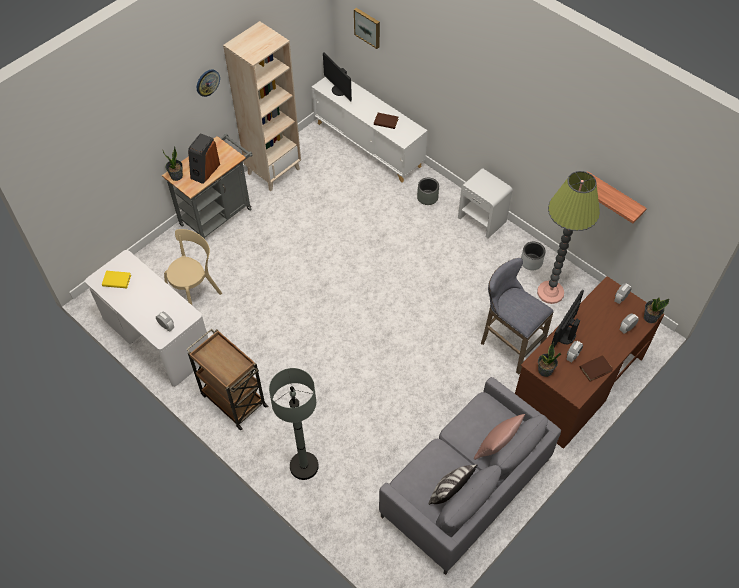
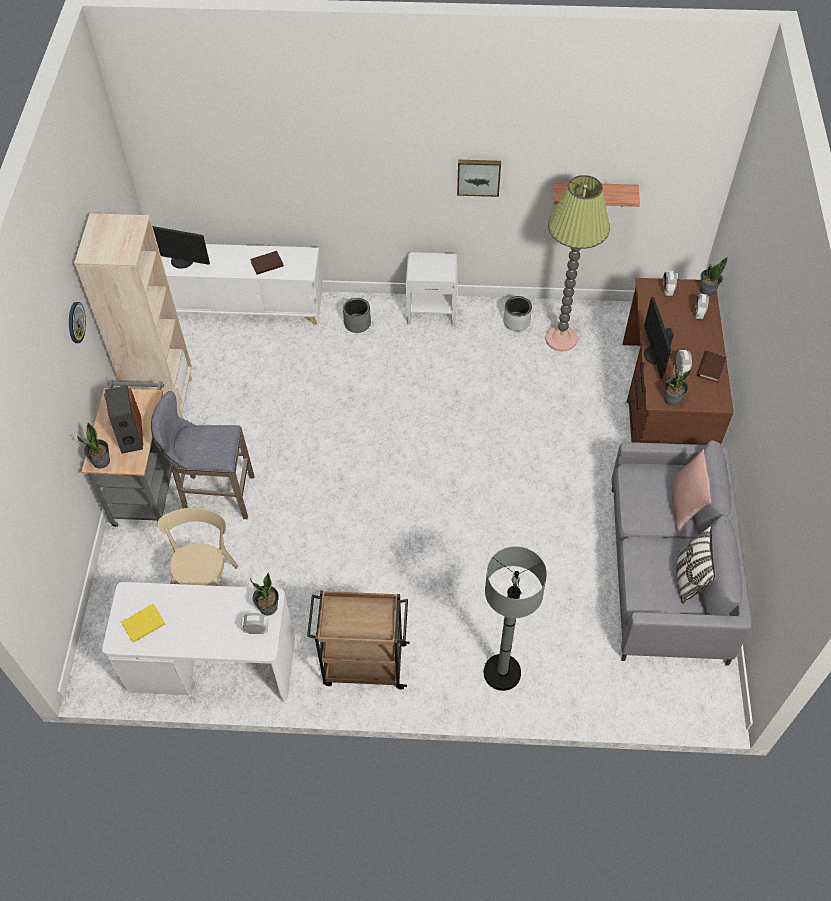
camera: 40 degrees left, 0 degrees up
picture [354,8,380,49] -> picture moved to [457,160,501,197]
grey stool [481,258,554,374] -> grey stool moved to [151,391,255,519]
none -> potted plant [250,572,279,616]

